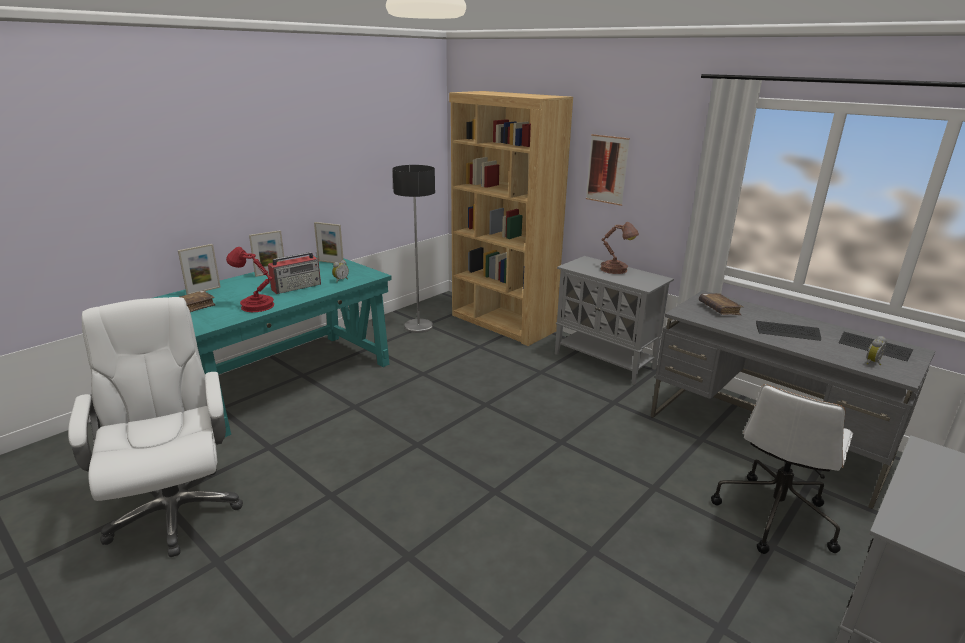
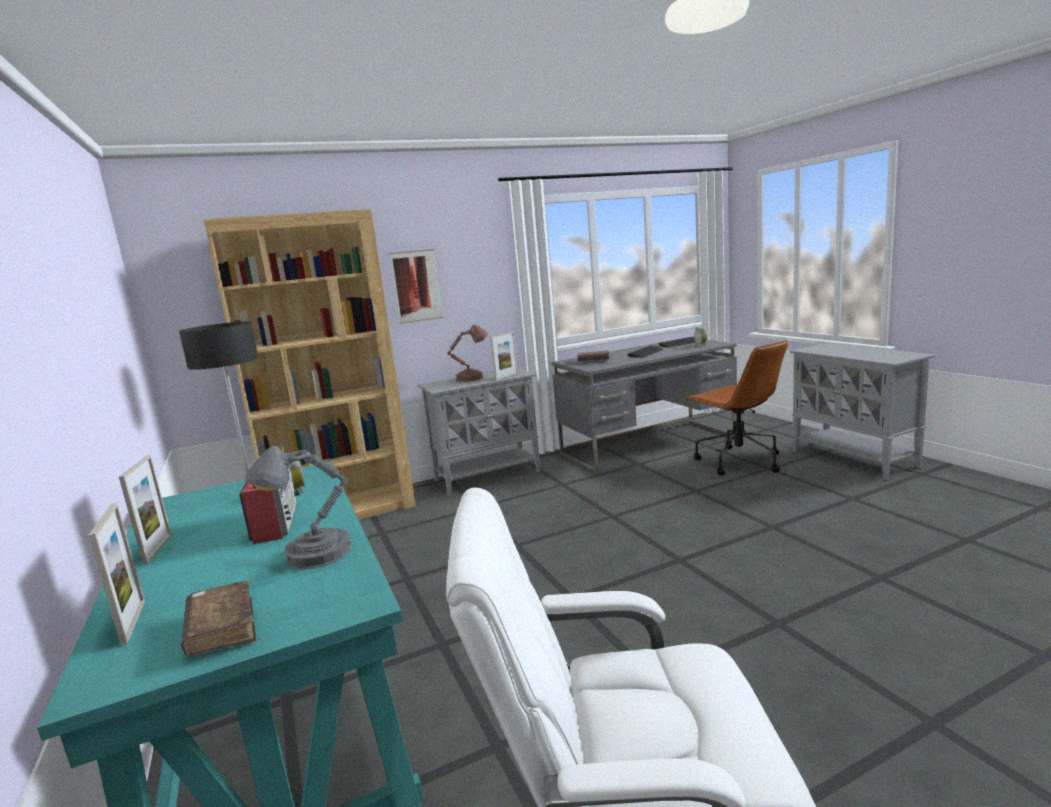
camera: 65 degrees left, 10 degrees down
red table lamp [226,247,275,312] -> grey table lamp [246,446,352,569]
picture frame [314,222,344,264] -> picture frame moved to [490,332,518,380]
white office chair [711,384,853,554] -> brown office chair [685,340,788,475]

